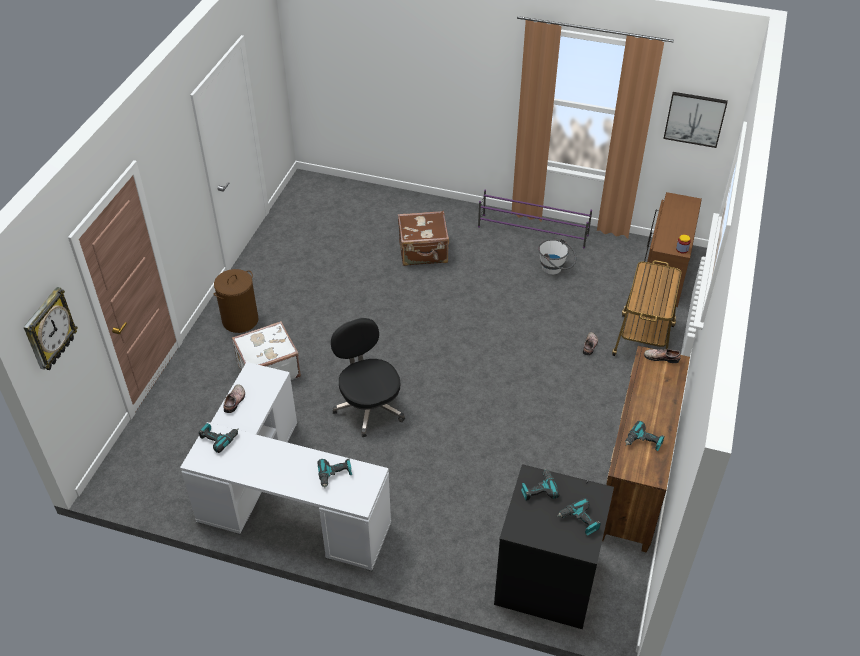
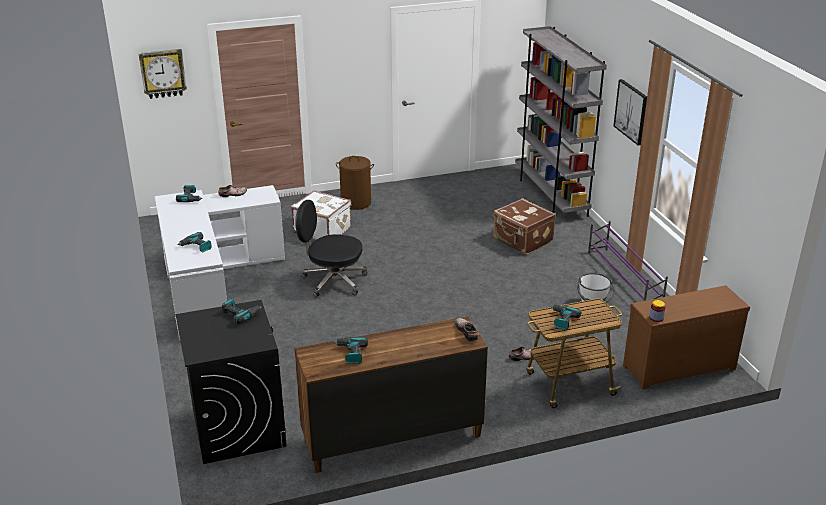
camera: 55 degrees right, 15 degrees down
black office chair [331,318,405,437] -> black office chair turned 105 degrees counterclockwise [295,200,367,297]
power drill [557,498,601,536] -> power drill moved to [550,304,581,330]
picture [663,92,728,148] -> picture moved to [613,79,647,146]
none -> grey bookcase [515,26,607,217]

